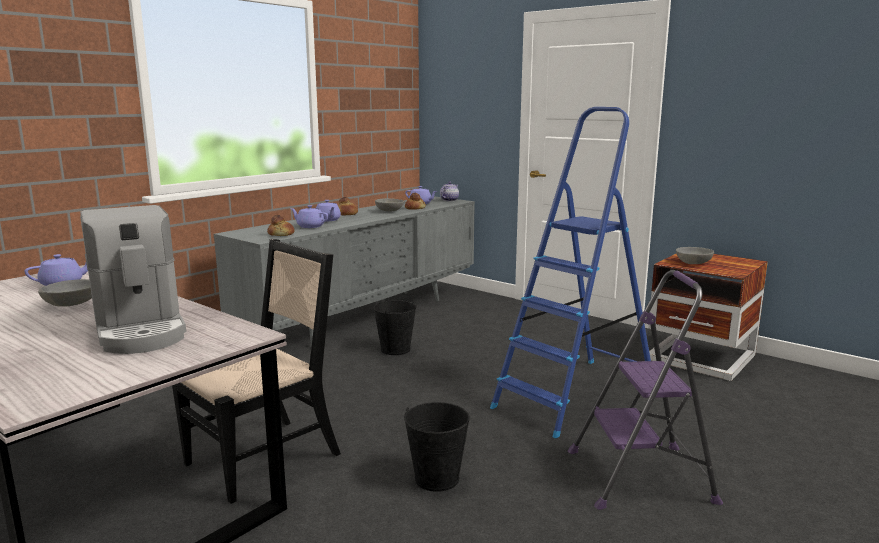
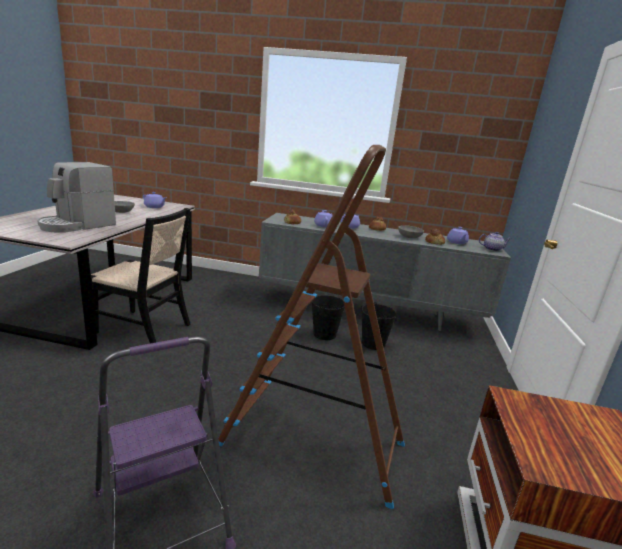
camera: 60 degrees right, 5 degrees up
black bucket [404,402,470,492] -> black bucket moved to [361,302,397,350]
blue step ladder [490,107,651,438] -> brown step ladder [218,145,405,509]
grey bowl [676,247,714,264] -> none

